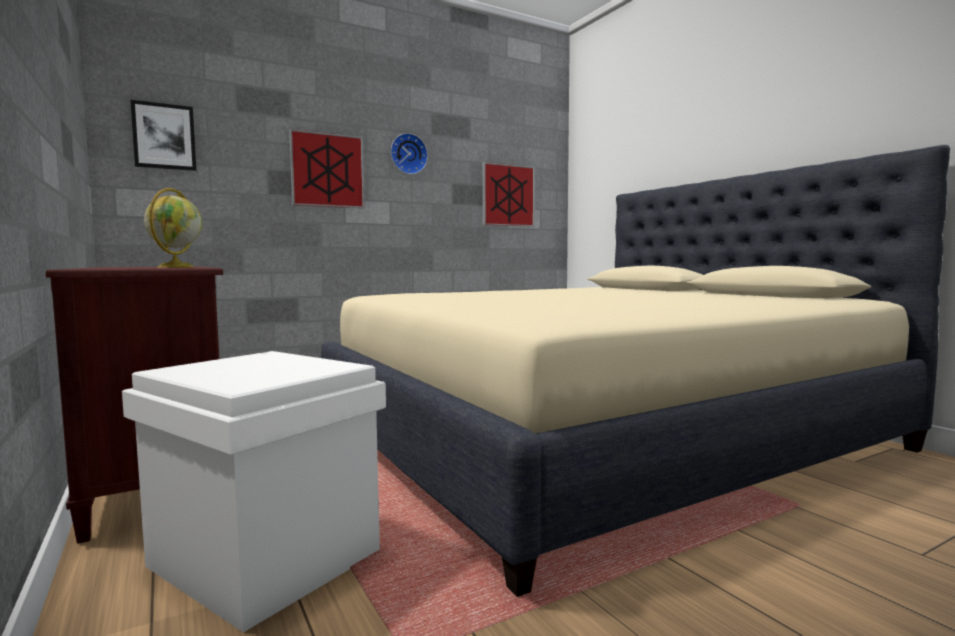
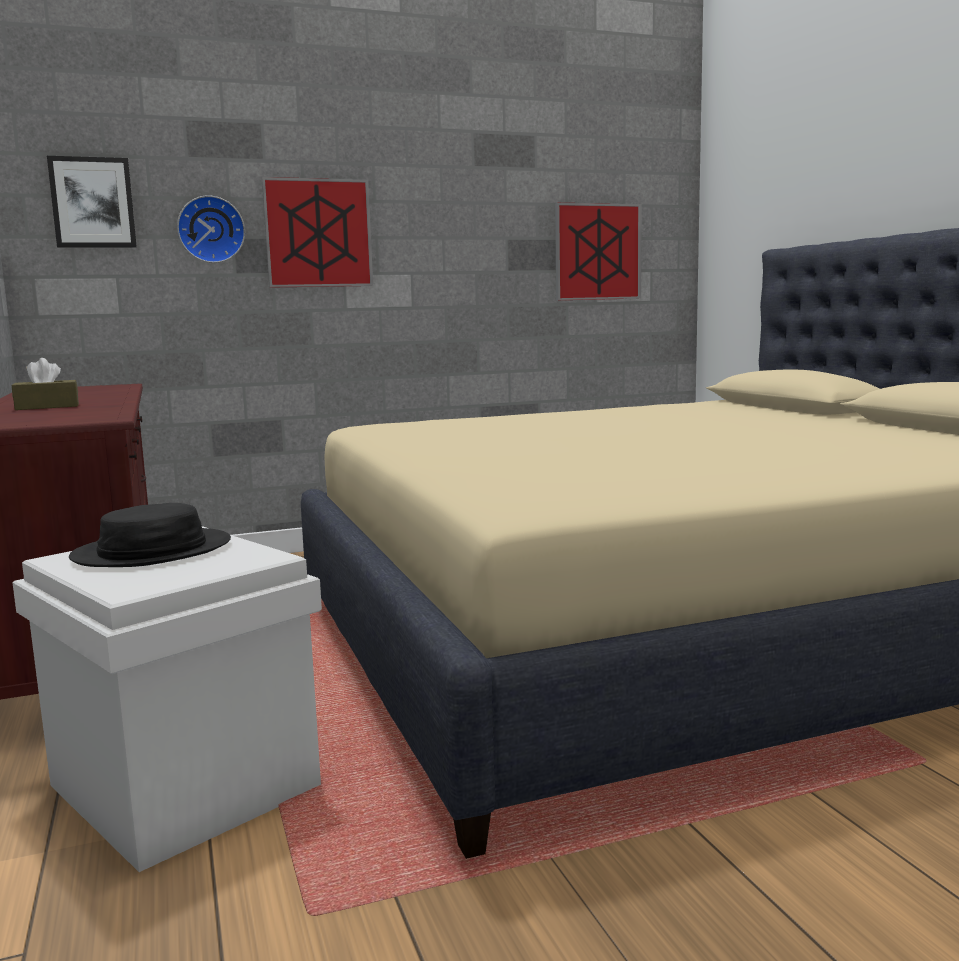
camera: 10 degrees right, 5 degrees up
globe [144,188,202,268] -> none
wall clock [391,133,428,174] -> wall clock moved to [177,195,245,263]
none -> brown tissue box [12,358,79,410]
none -> black hat [69,503,231,567]

